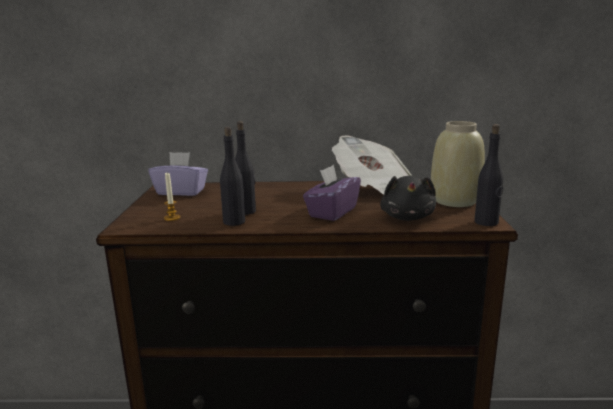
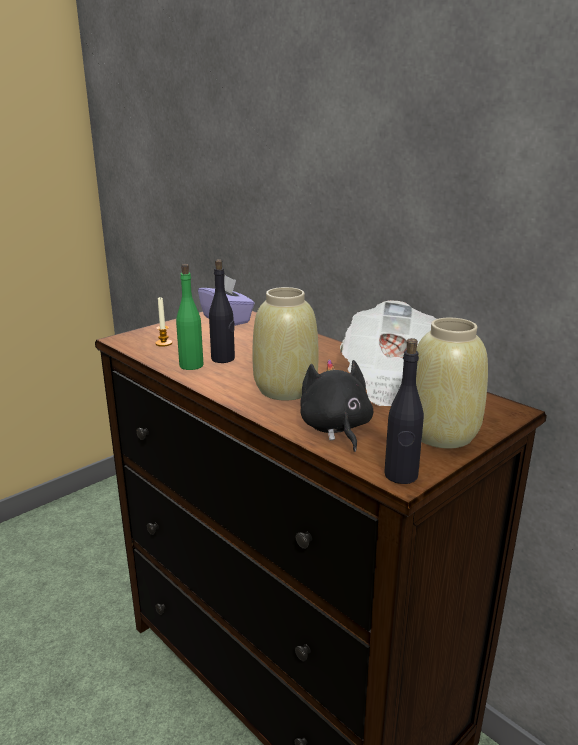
camera: 45 degrees right, 5 degrees up
black bottle [220,127,245,226] -> green bottle [176,264,203,370]
purple tissue box [303,165,361,221] -> beige vase [252,287,319,401]
black plush toy [380,176,436,221] -> black plush toy turned 120 degrees clockwise [300,359,373,452]

